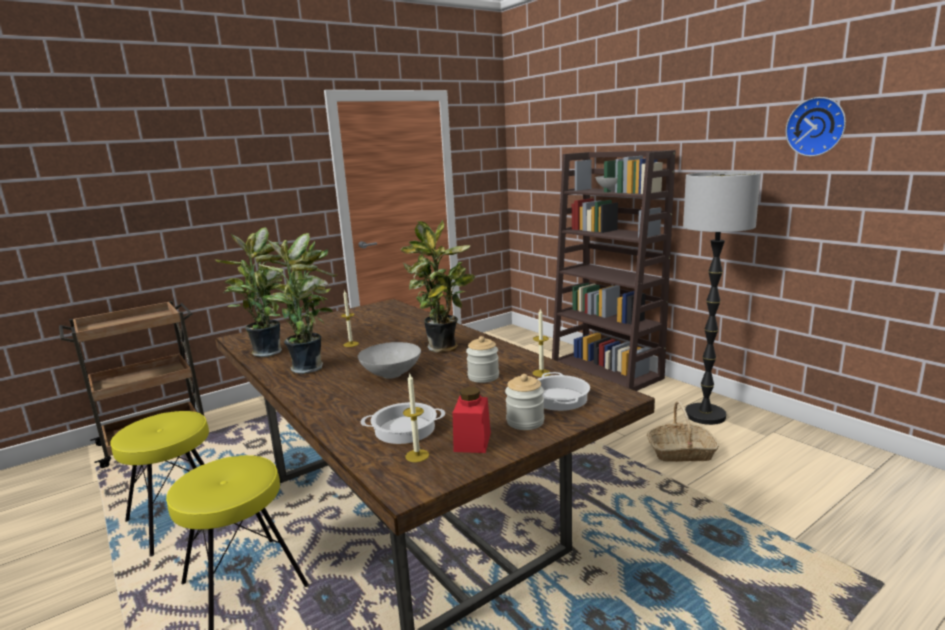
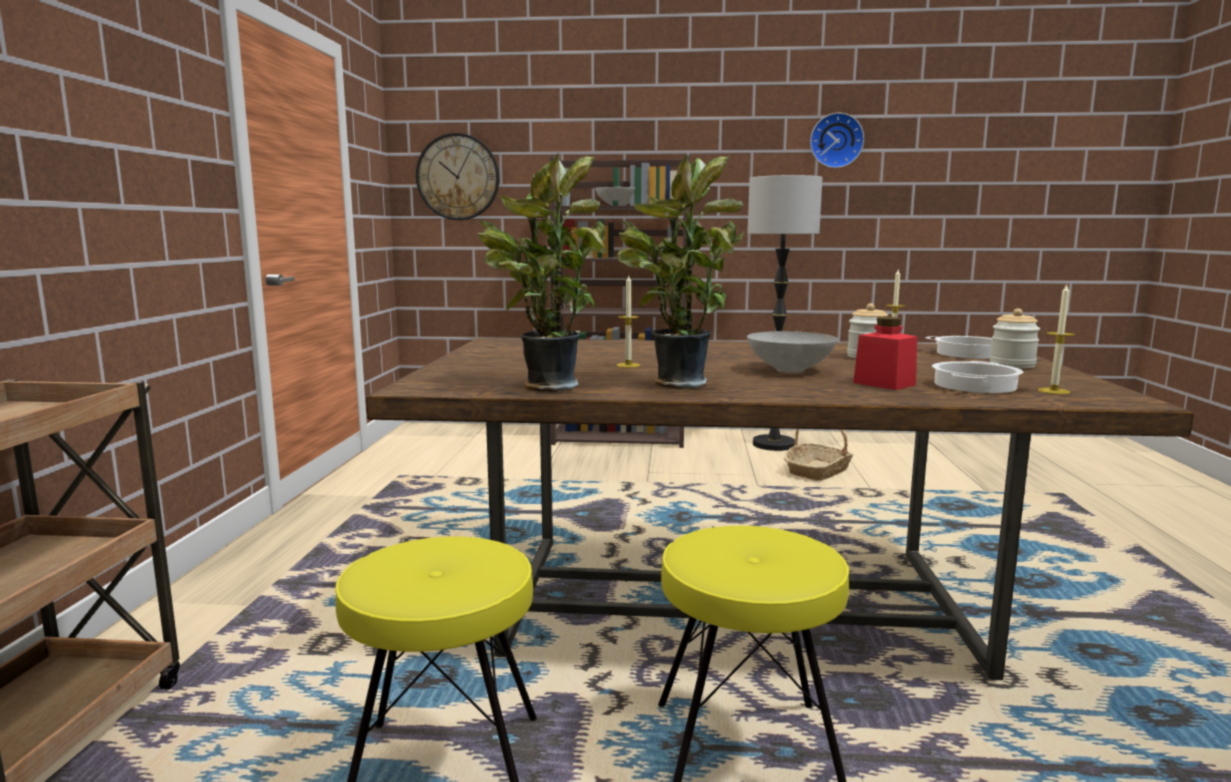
camera: 50 degrees left, 5 degrees down
potted plant [400,220,475,353] -> none
red jar [453,387,491,453] -> red jar moved to [853,317,917,390]
none -> wall clock [416,133,499,220]

